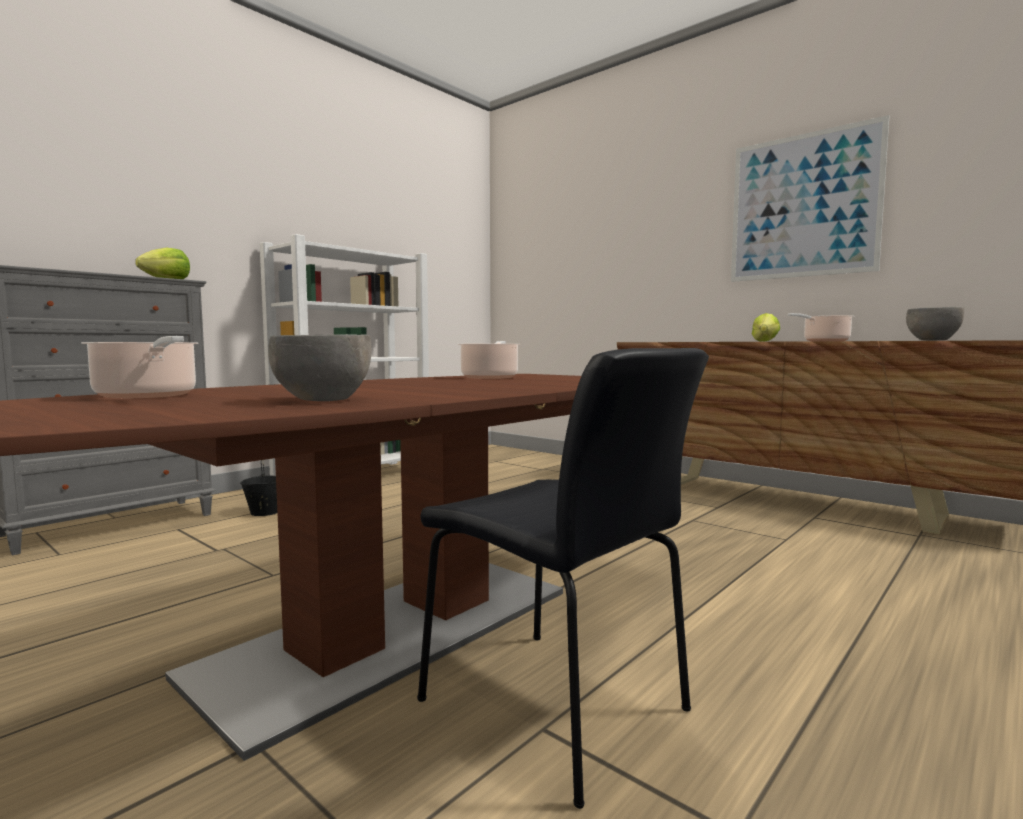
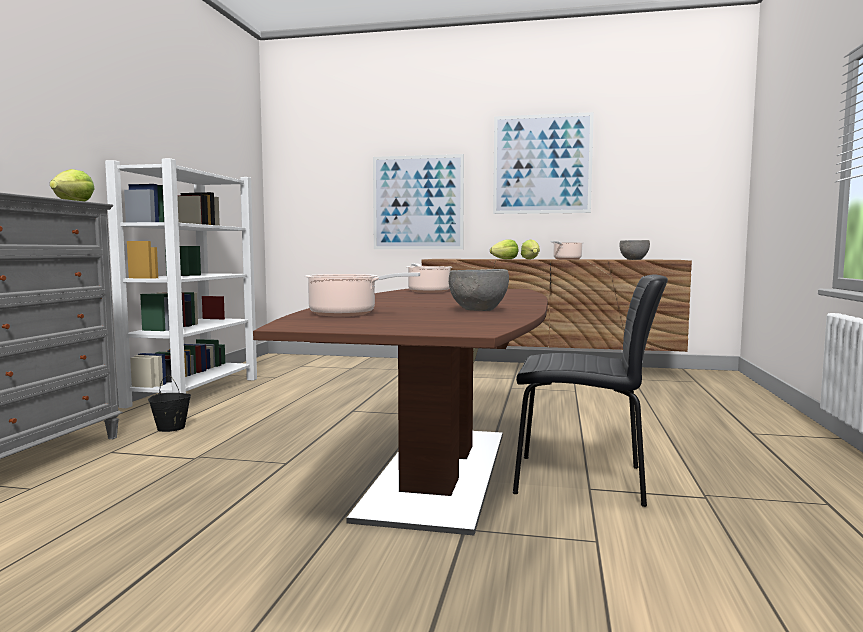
camera: 30 degrees left, 0 degrees up
none -> picture [373,154,464,249]
none -> lettuce [490,239,519,259]

